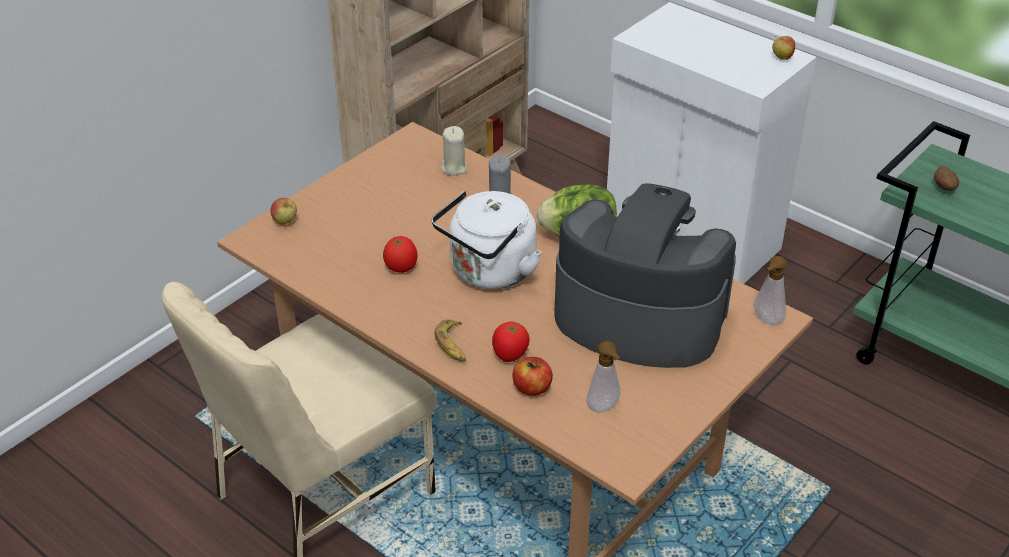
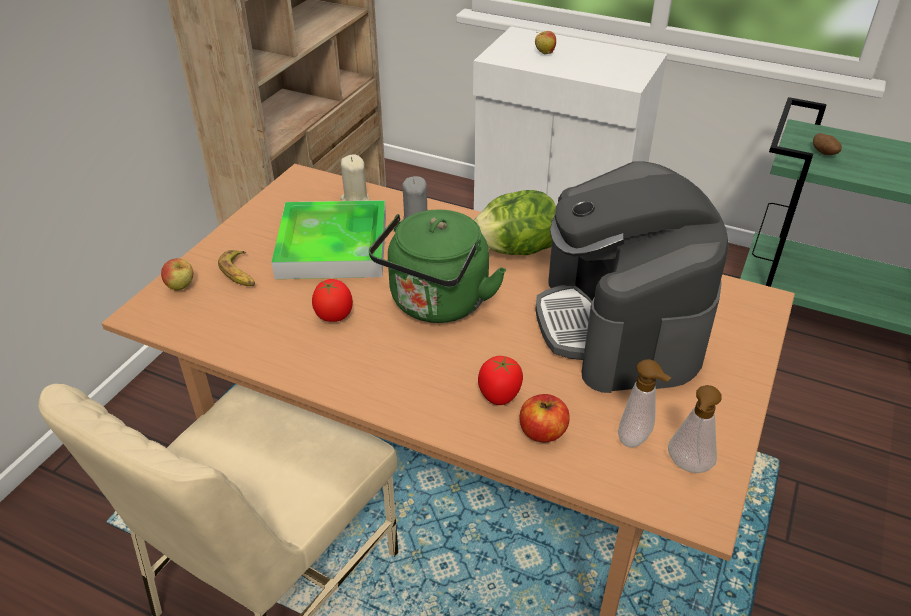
camera: 15 degrees left, 0 degrees up
white kettle [432,191,542,289] -> green kettle [369,210,506,323]
banana [434,319,466,362] -> banana moved to [218,250,255,286]
coffee machine [554,183,736,368] -> coffee machine turned 105 degrees counterclockwise [535,161,729,393]
soap dispenser [753,256,787,325] -> soap dispenser moved to [668,385,722,473]
apple [772,36,795,60] -> apple moved to [535,31,556,54]
none -> tray [272,200,386,279]

